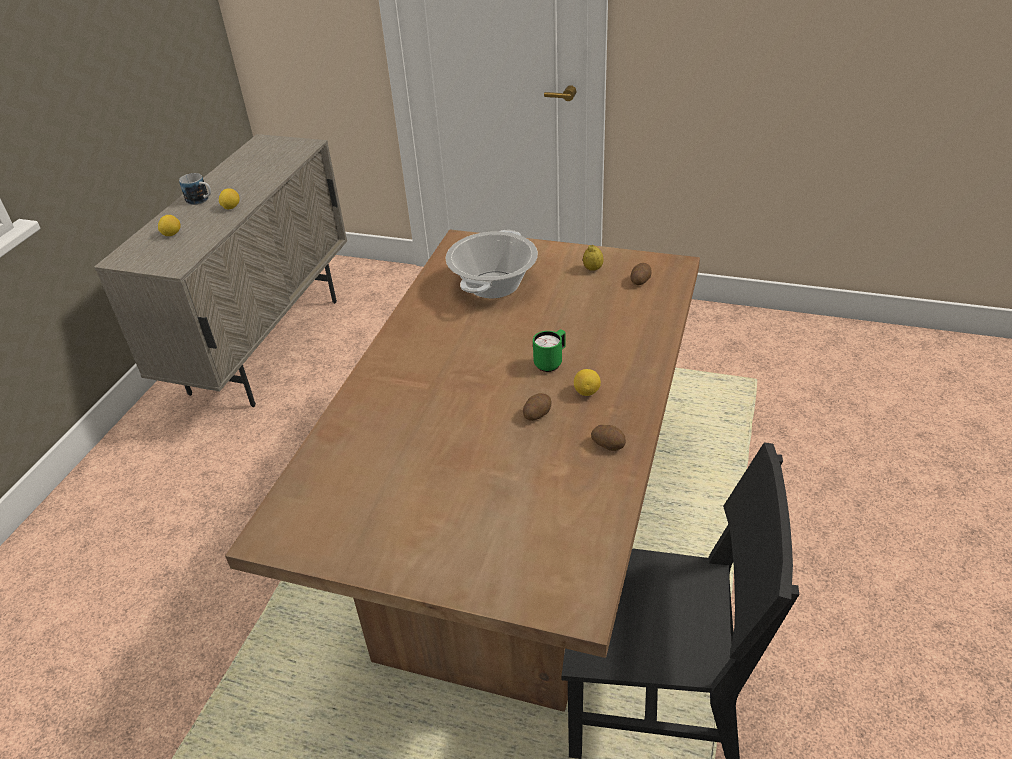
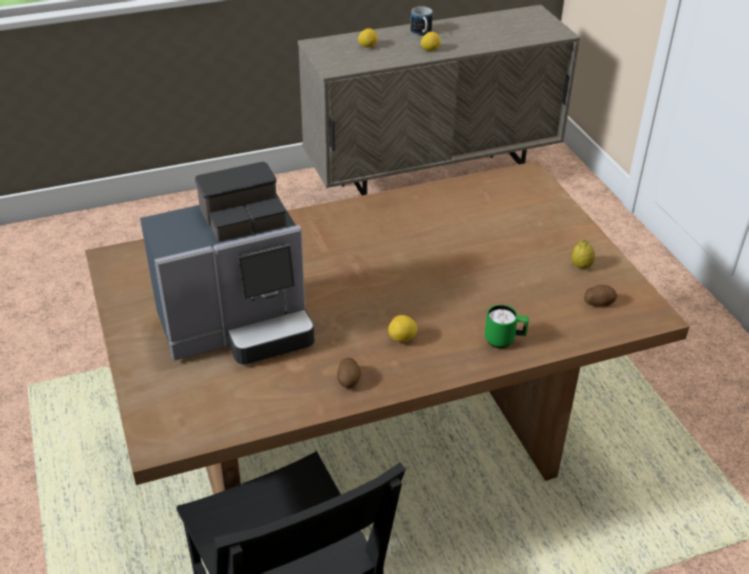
camera: 50 degrees right, 0 degrees up
cooking pot [445,230,538,298] -> none
potato [523,393,552,421] -> none
green mug [533,329,566,372] -> green mug moved to [485,304,529,348]
none -> coffee machine [140,162,315,365]

